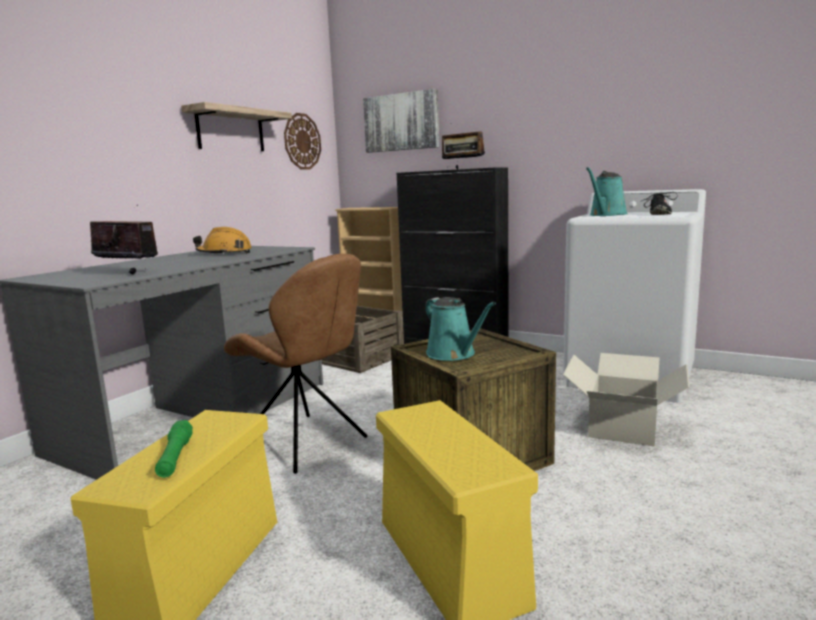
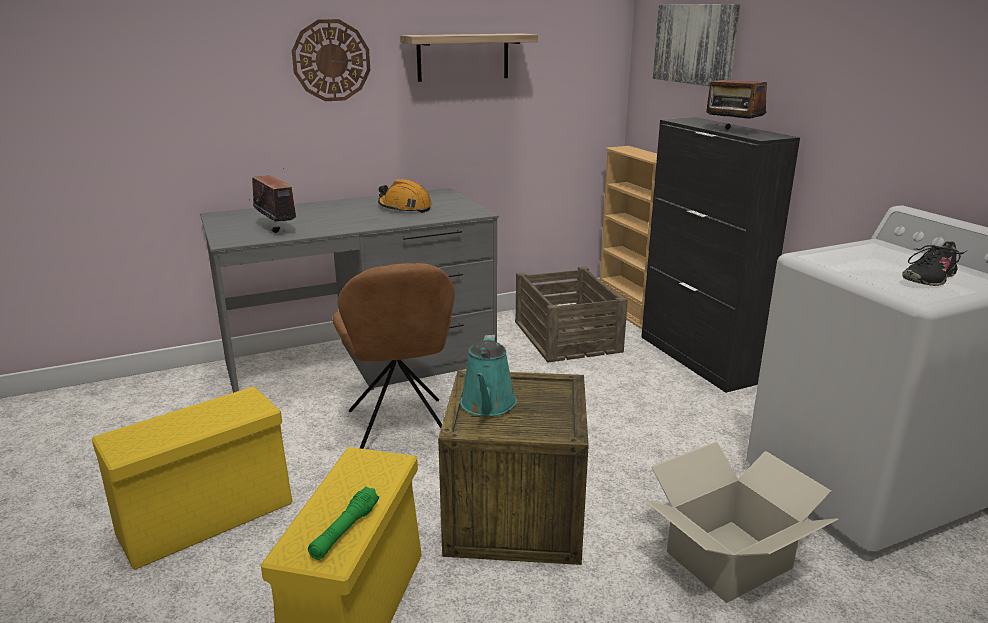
camera: 35 degrees right, 10 degrees up
green flashlight [155,420,193,478] -> green flashlight moved to [308,486,379,560]
wall clock [284,113,321,169] -> wall clock moved to [292,19,371,101]
turquoise watering can [586,167,628,216] -> none

